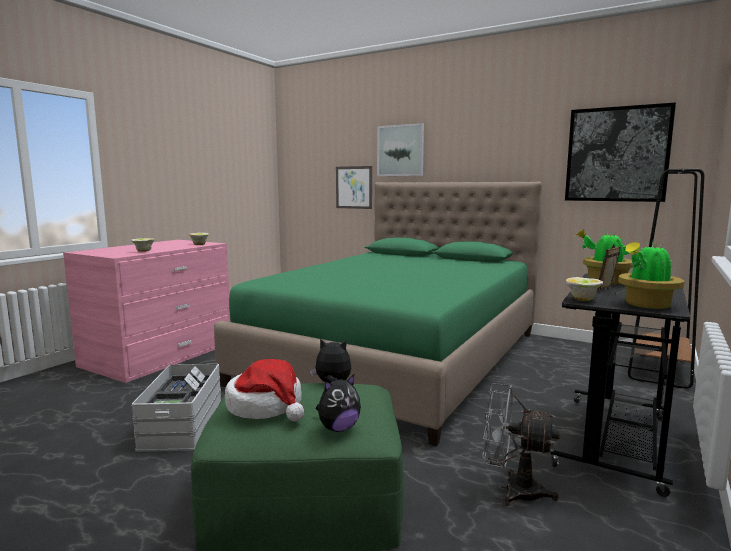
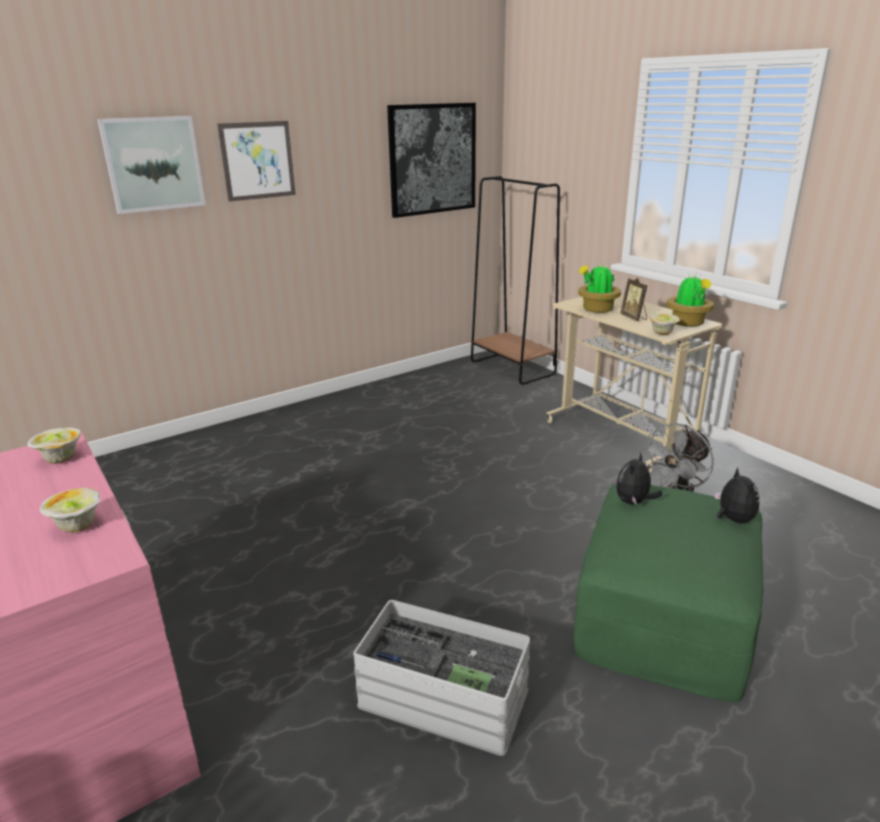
camera: 65 degrees left, 15 degrees up
green bed [214,182,542,446] -> none
hat [225,359,304,421] -> none
picture [336,166,372,209] -> picture moved to [217,121,296,202]
black desk [551,274,690,497] -> beige desk [547,296,722,473]

